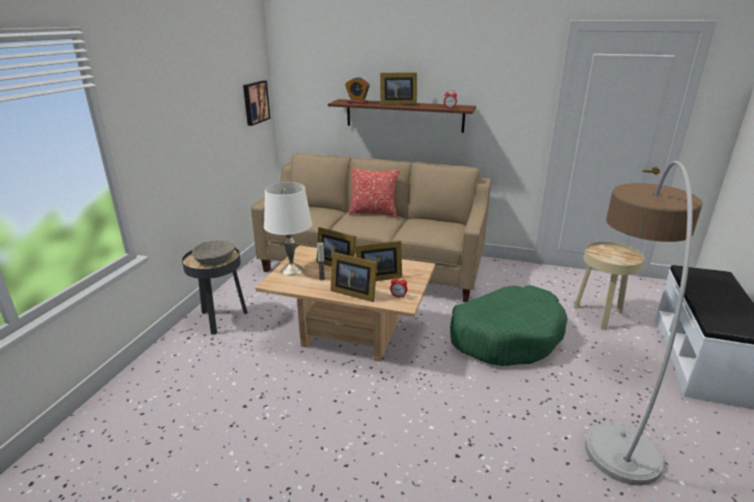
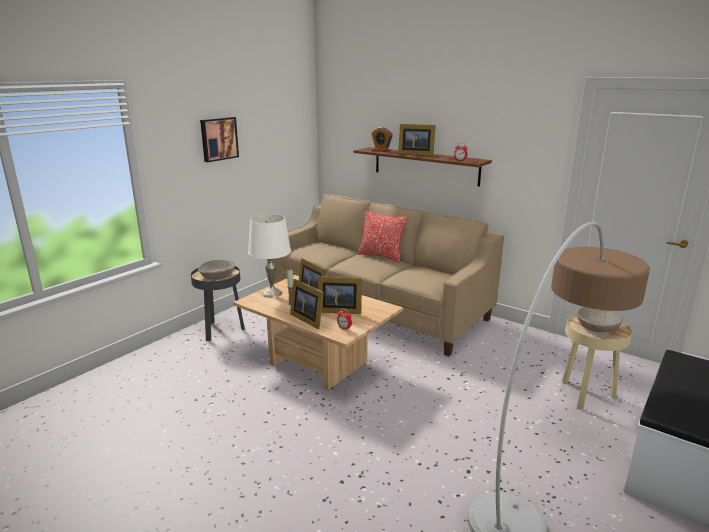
camera: 20 degrees right, 5 degrees down
picture [243,80,270,126] -> picture moved to [200,117,239,162]
green dog bed [450,285,567,366] -> none
none -> beige bowl [576,307,623,332]

